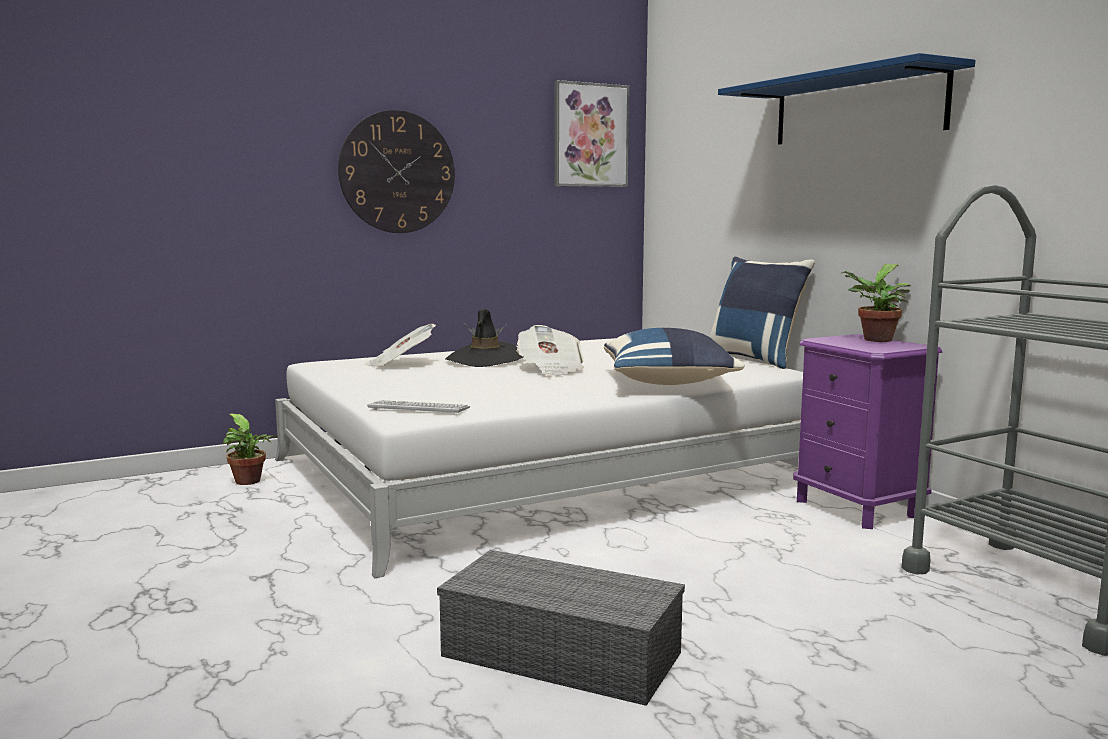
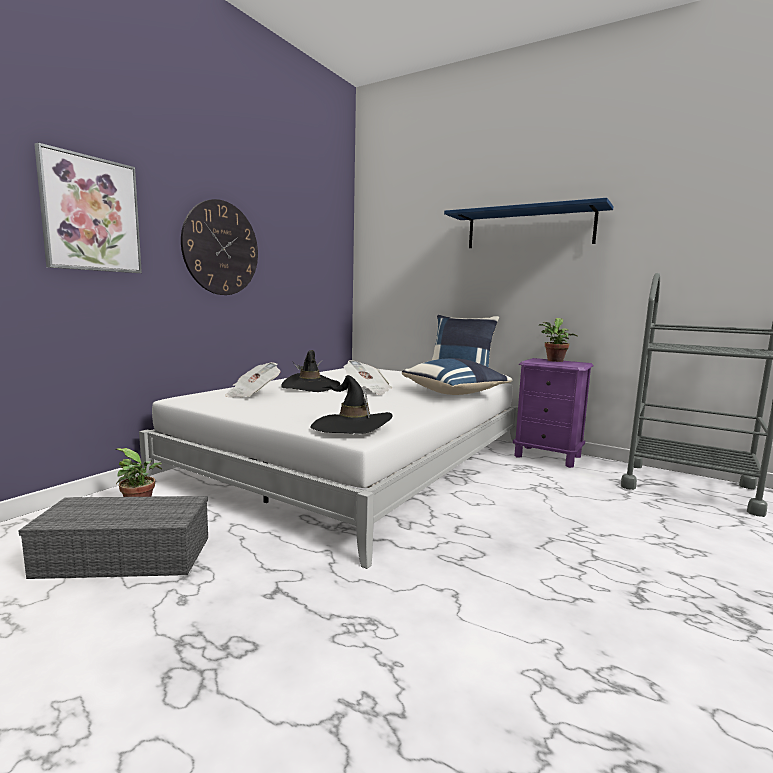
camera: 30 degrees left, 0 degrees up
keyboard [367,400,470,415] -> black hat [310,375,392,434]
grey storage box [437,550,685,706] -> grey storage box moved to [19,496,208,579]
picture [554,80,629,187] -> picture moved to [34,143,142,273]

